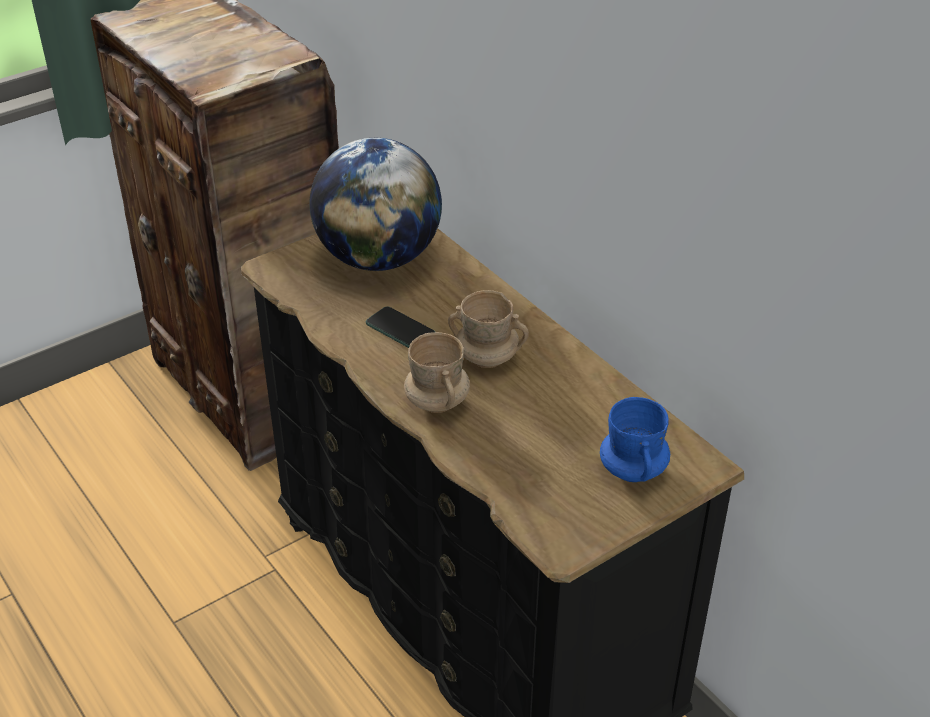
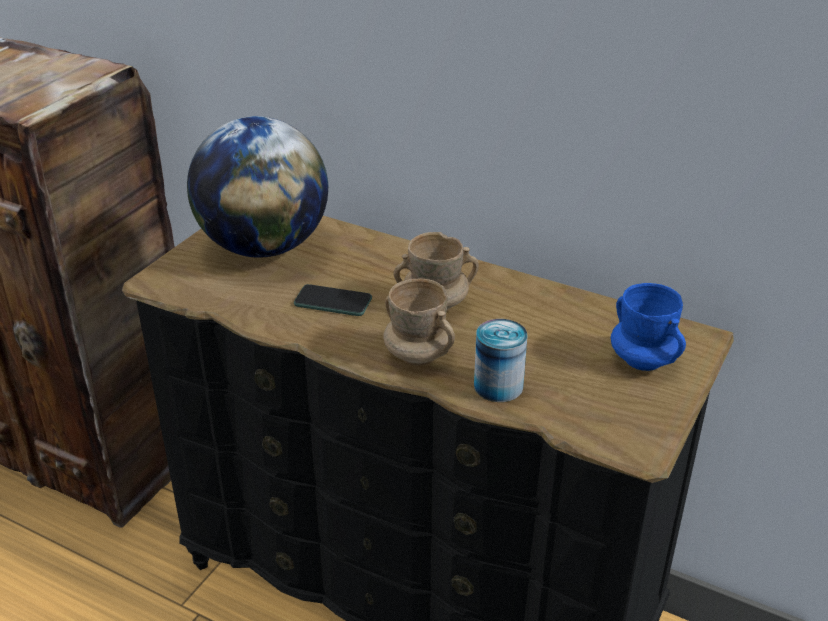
camera: 25 degrees left, 5 degrees down
none -> can [474,319,528,402]

